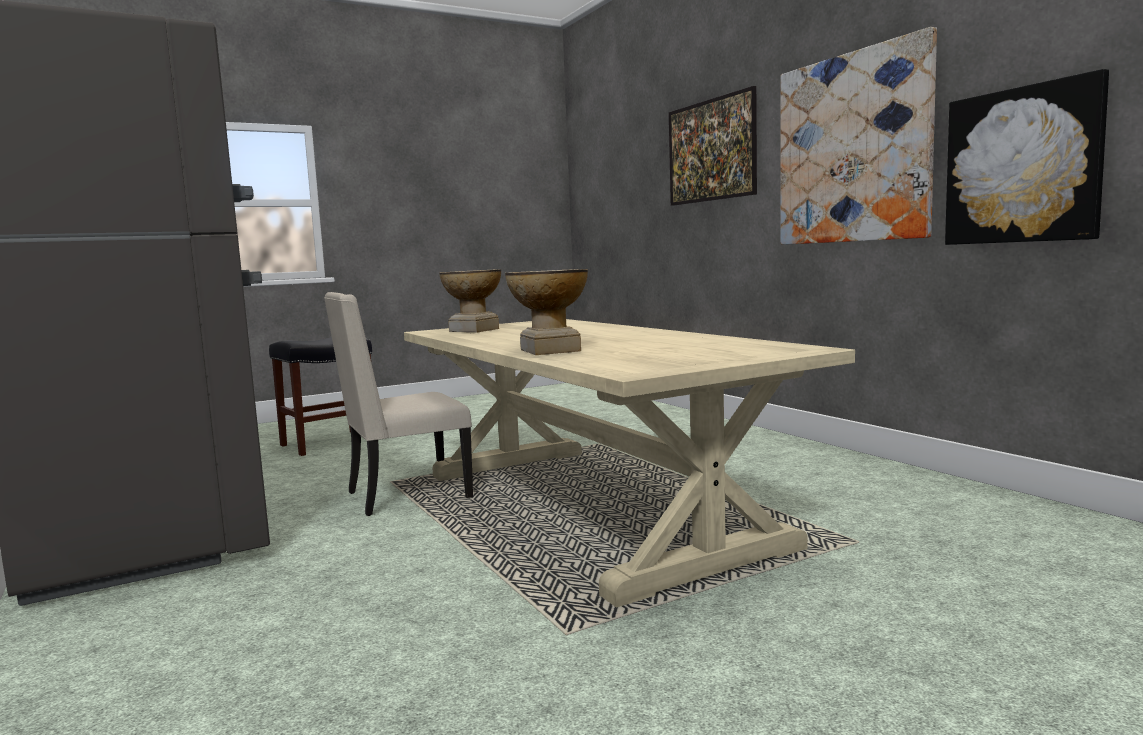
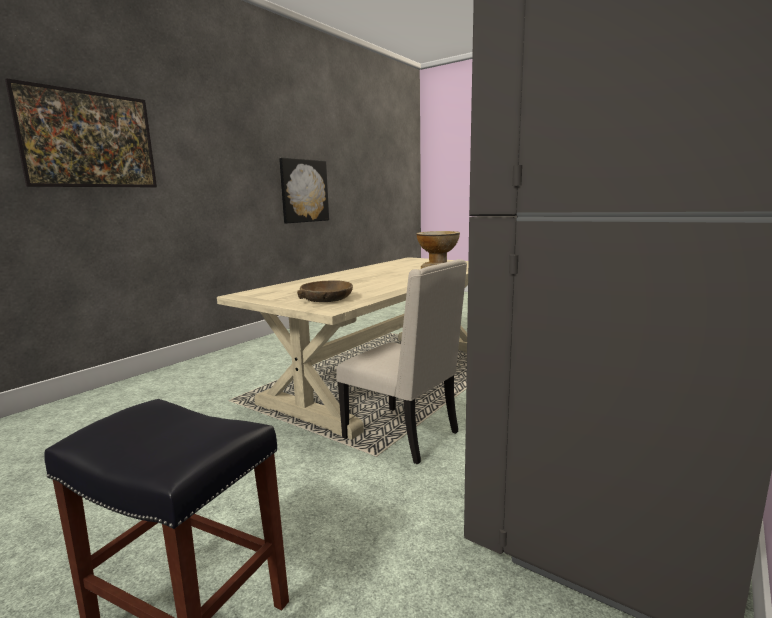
camera: 115 degrees left, 5 degrees up
vase [440,269,501,333] -> brown bowl [297,280,353,302]
picture [780,27,937,245] -> none

